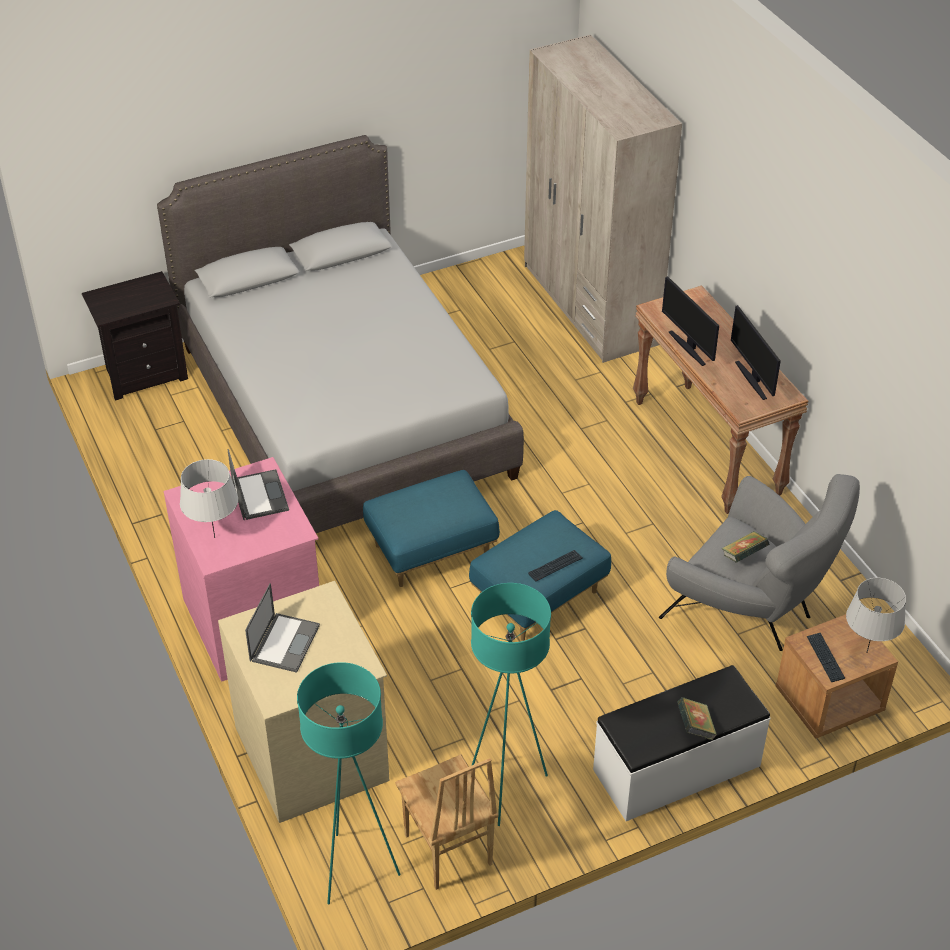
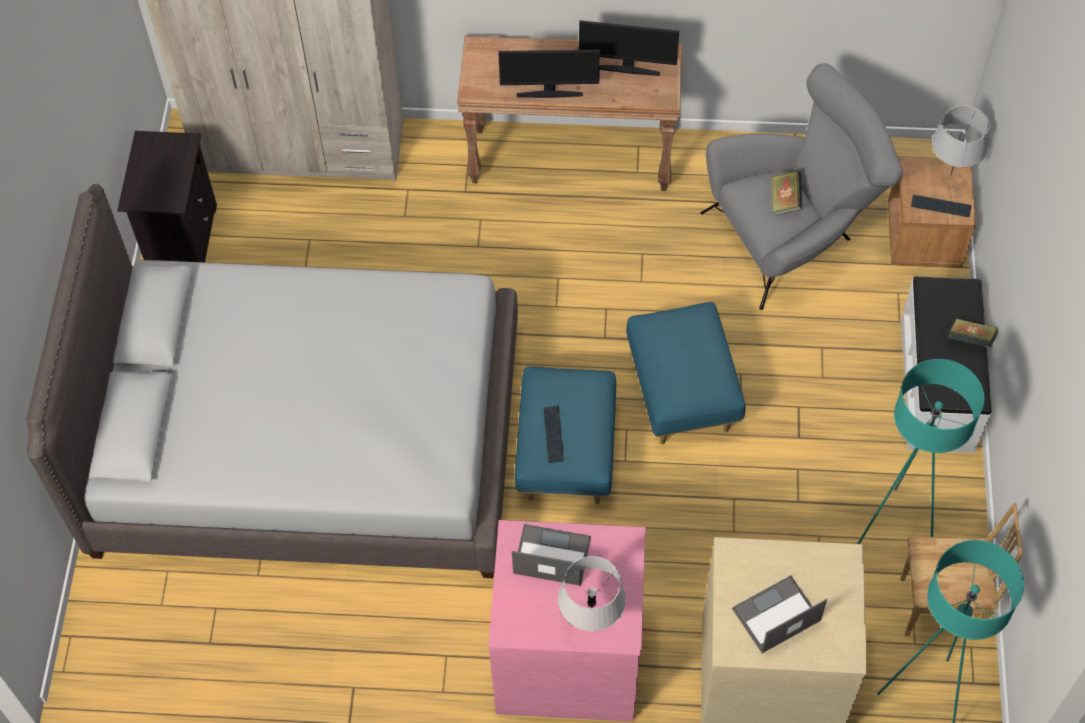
camera: 60 degrees left, 15 degrees up
black nightstand [82,271,188,401] -> black nightstand moved to [117,131,217,263]
laptop [245,583,320,673] -> laptop turned 75 degrees counterclockwise [732,575,827,653]
keyboard [528,550,583,581] -> keyboard moved to [543,406,564,463]

